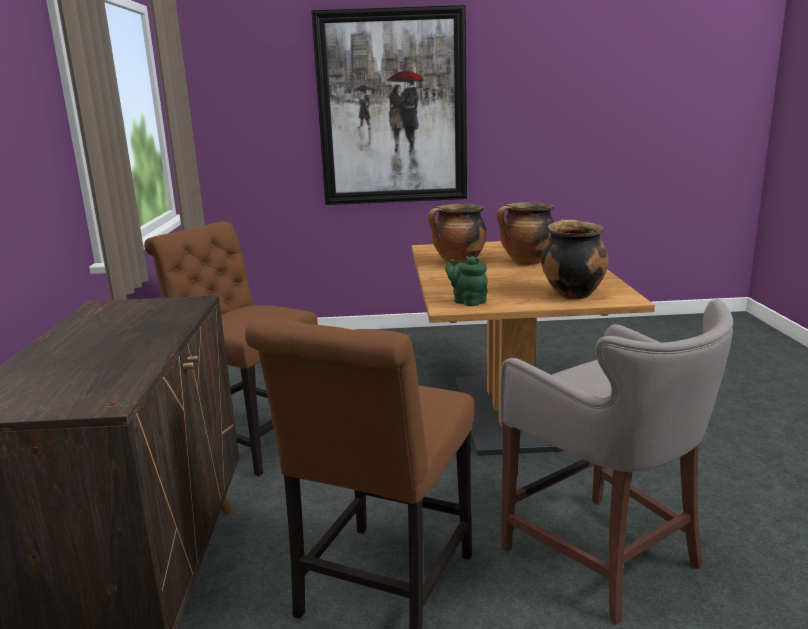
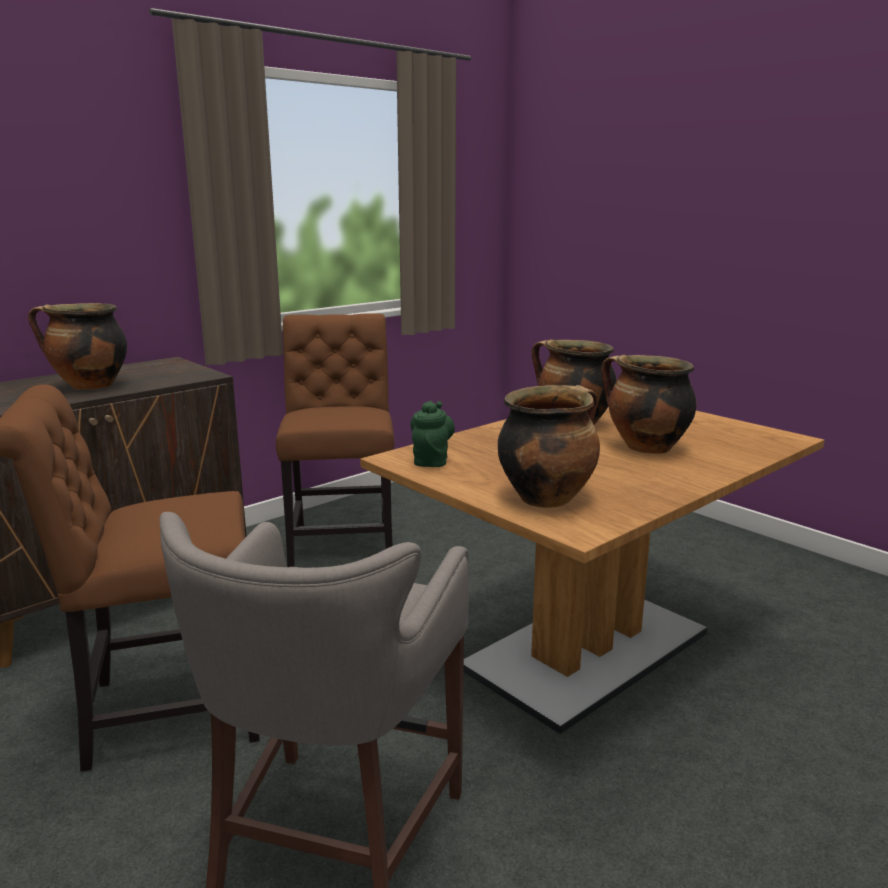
camera: 50 degrees right, 0 degrees up
picture [311,5,467,205] -> none
none -> cooking pot [28,303,127,390]

